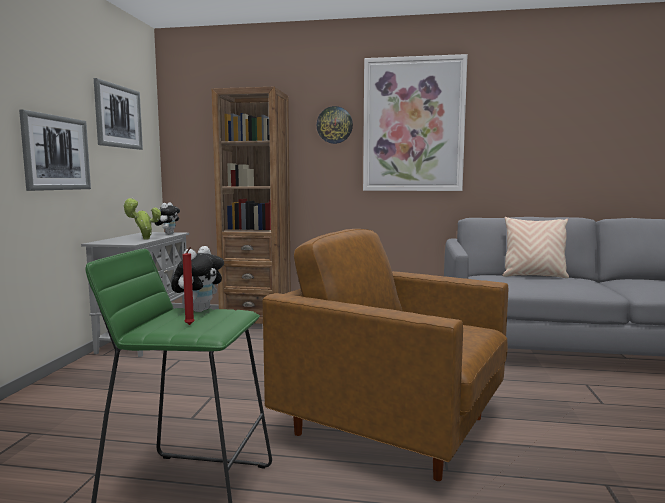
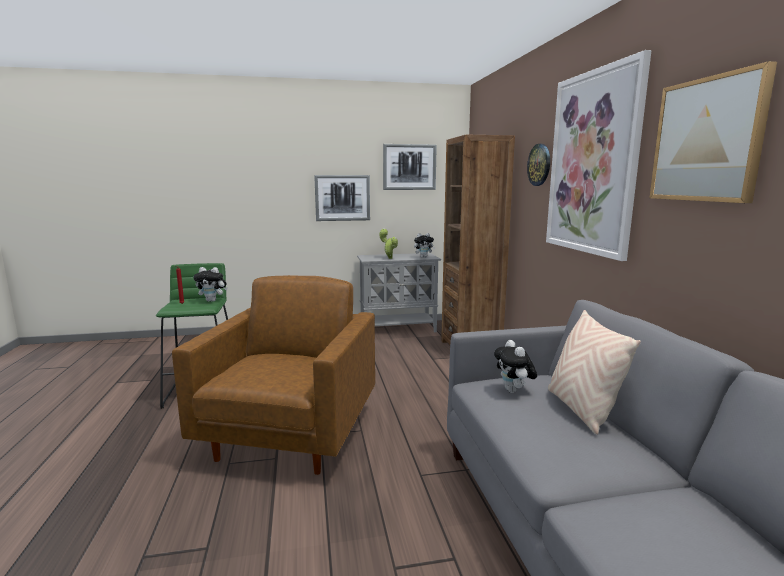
camera: 70 degrees right, 5 degrees up
none -> plush toy [494,340,537,393]
none -> picture [649,61,777,203]

